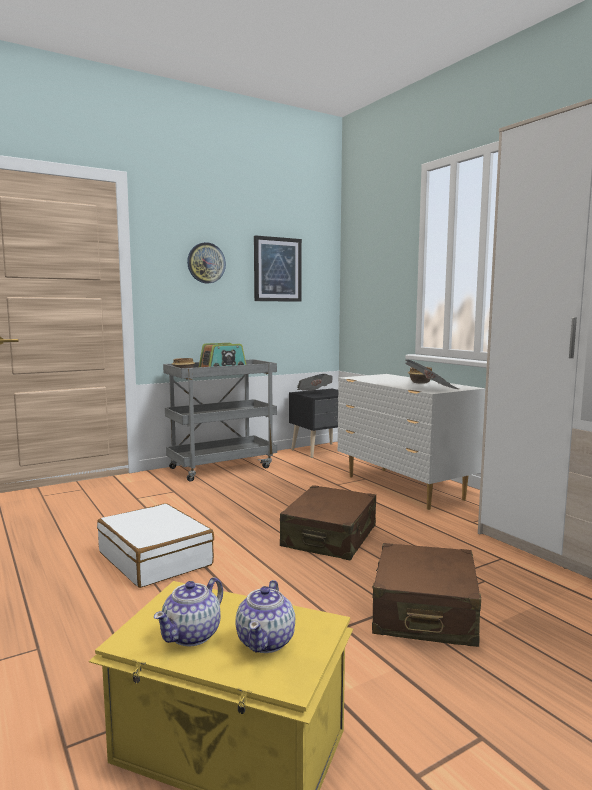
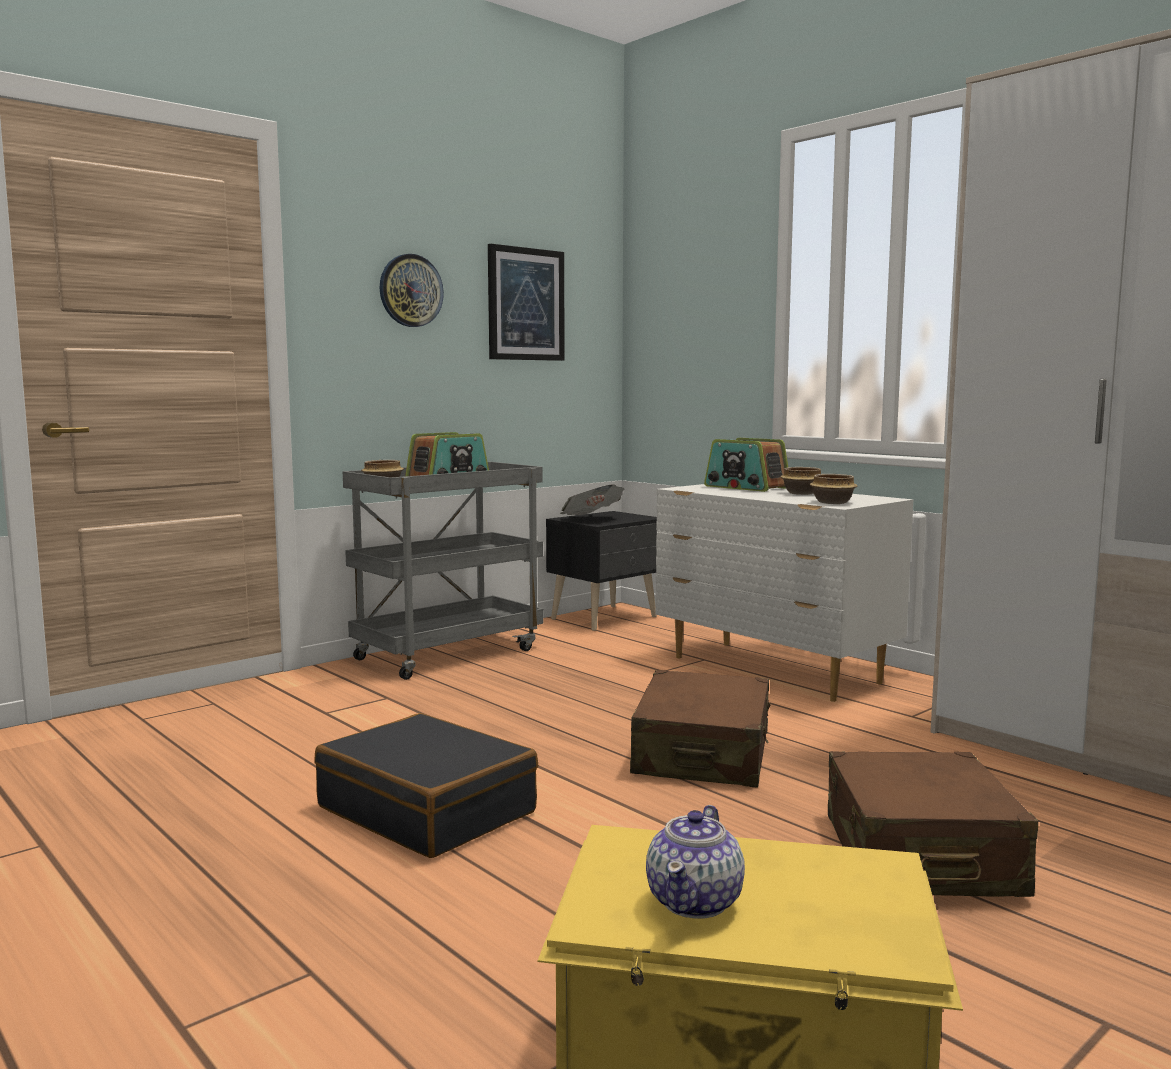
camera: 10 degrees left, 0 degrees up
white suitcase [97,503,214,588] -> black suitcase [314,713,538,858]
teapot [236,580,295,653] -> none
newspaper [405,360,459,389] -> bowl [810,474,857,504]
none -> radio [704,438,788,492]

